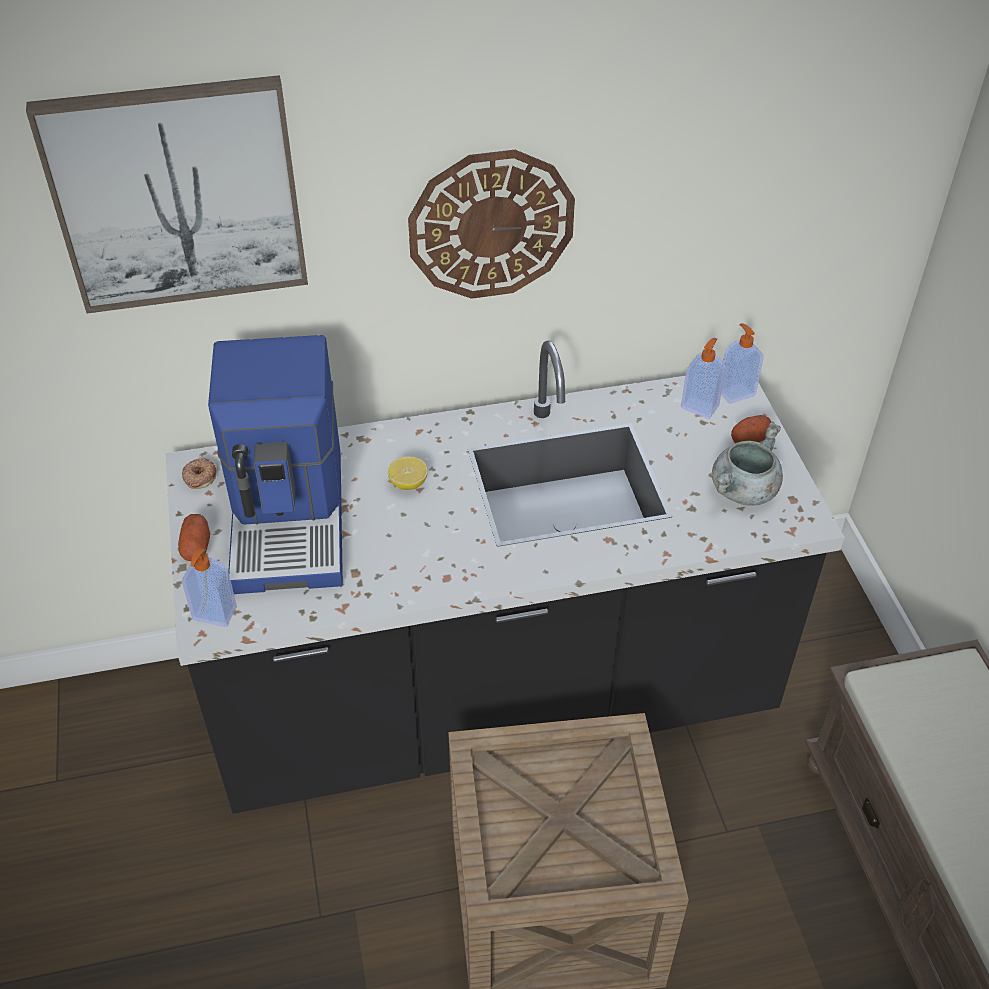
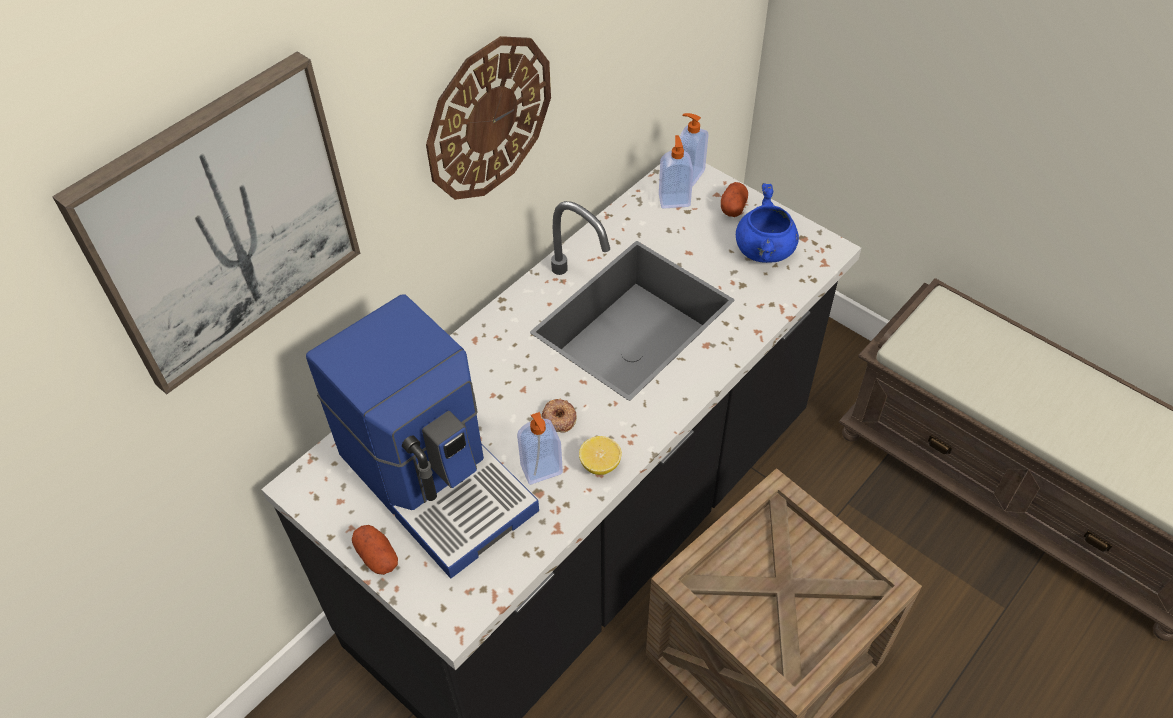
camera: 35 degrees left, 5 degrees up
donut [182,458,216,489] -> donut moved to [541,399,577,433]
soap dispenser [182,547,237,627] -> soap dispenser moved to [517,412,563,485]
lemon [388,456,428,490] -> lemon moved to [579,436,622,475]
grey cooking pot [712,422,783,506] -> blue cooking pot [736,183,799,263]

